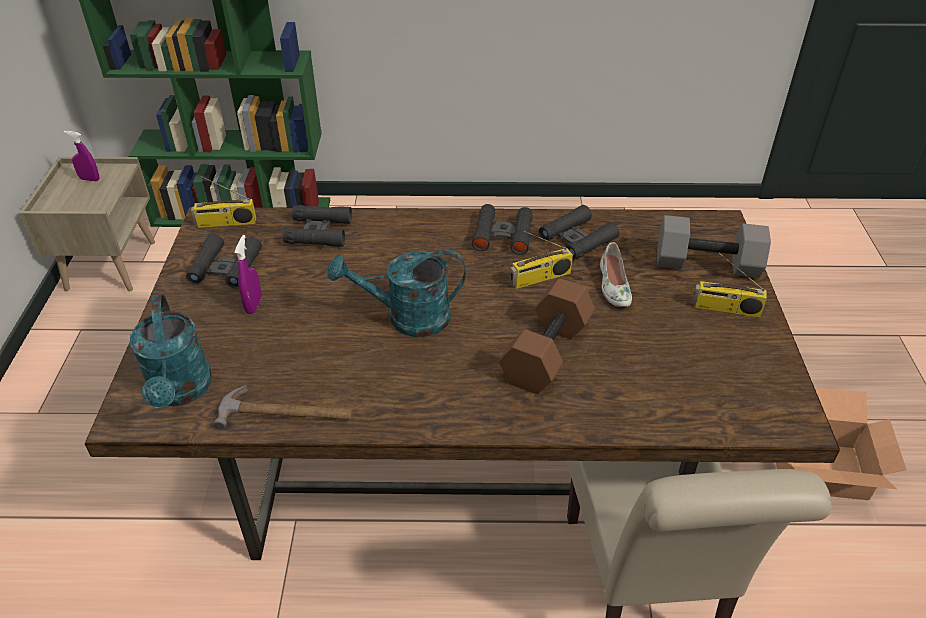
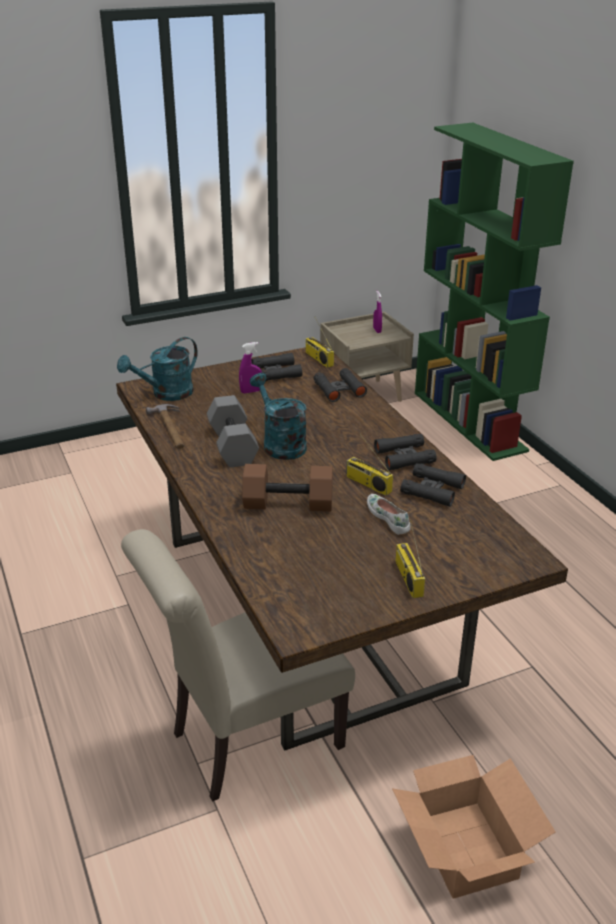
camera: 65 degrees right, 10 degrees down
white shoe [600,242,632,307] -> white shoe turned 90 degrees clockwise [367,494,410,534]
grey dumbbell [656,215,771,278] -> grey dumbbell moved to [207,395,259,468]

